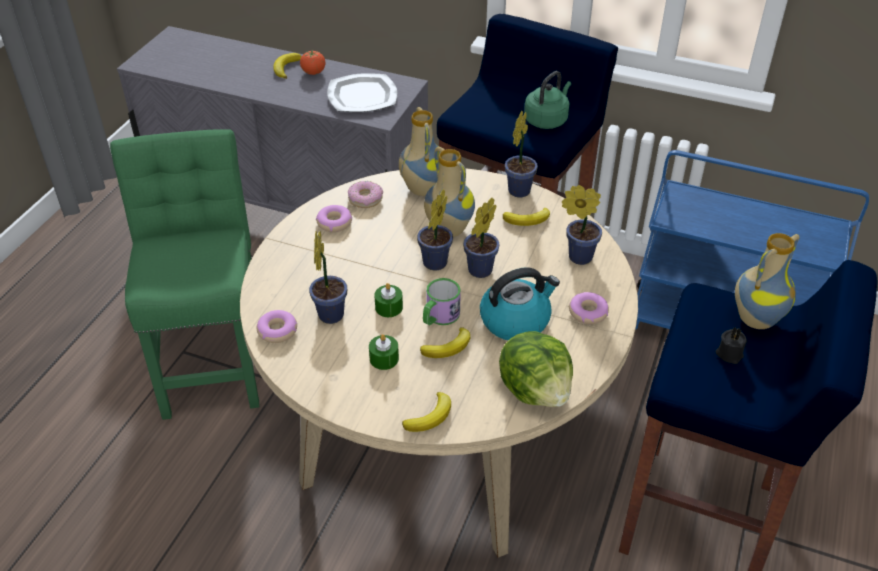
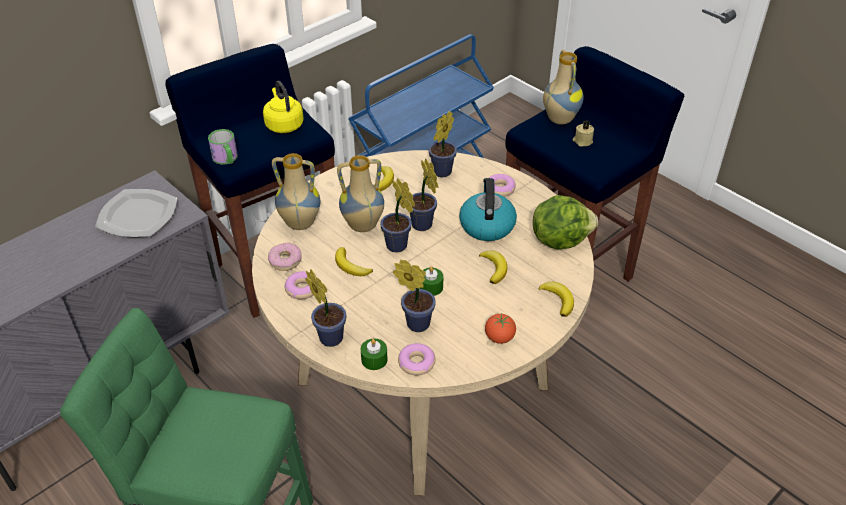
camera: 65 degrees left, 0 degrees up
banana [273,53,302,79] -> banana moved to [335,247,373,276]
tomato [300,50,325,75] -> tomato moved to [485,313,516,344]
green candle [369,334,399,370] -> green candle moved to [361,339,388,370]
mug [423,278,461,325] -> mug moved to [208,129,238,164]
potted plant [505,111,538,197] -> potted plant moved to [305,269,347,347]
green kettle [524,71,571,129] -> yellow kettle [263,81,304,133]
black candle [716,327,747,364] -> beige candle [573,120,595,147]

